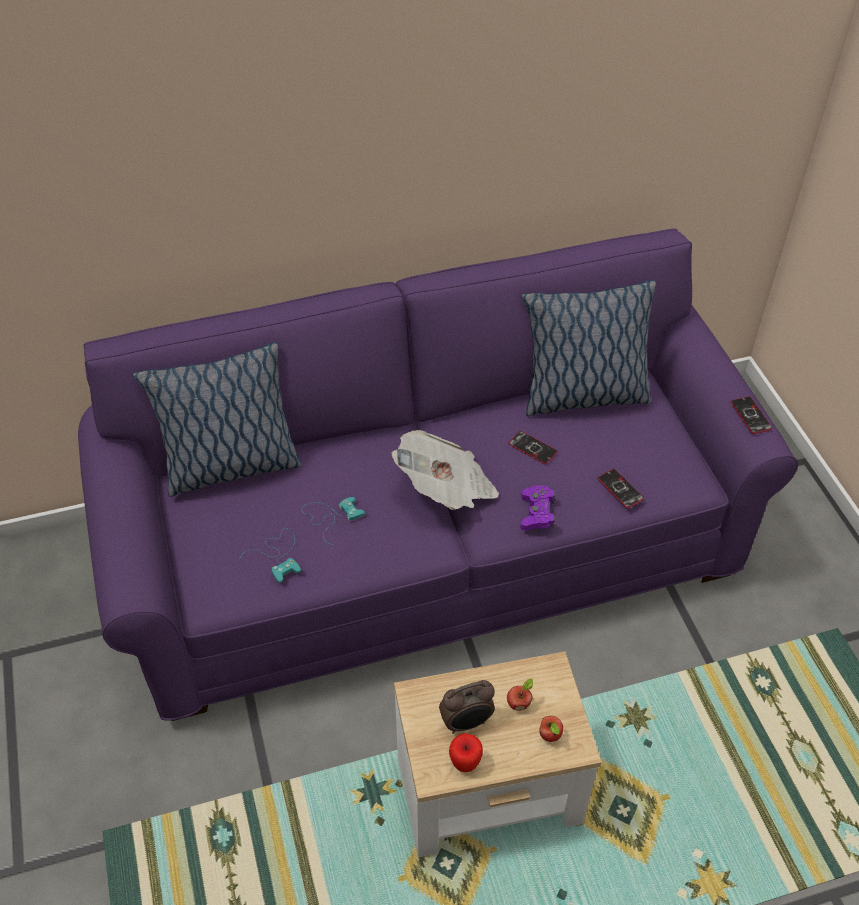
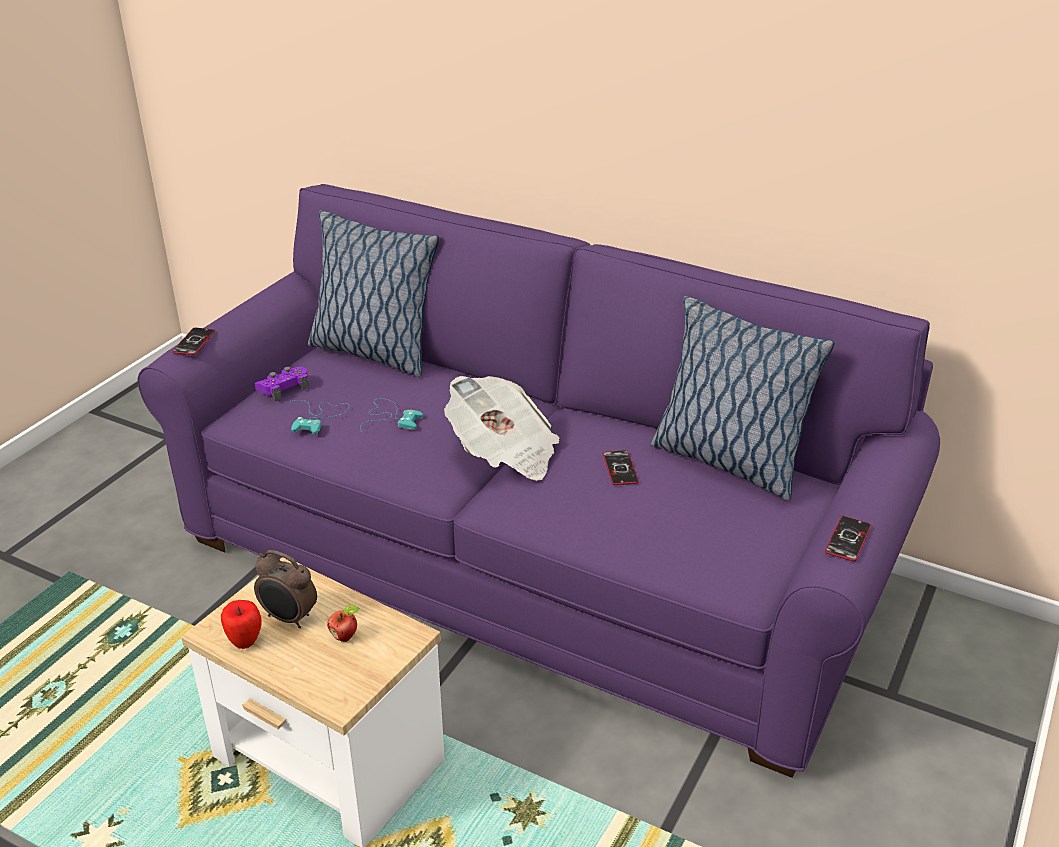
camera: 45 degrees right, 15 degrees down
purple game controller [521,486,555,530] -> purple game controller moved to [255,366,309,401]
apple [539,716,563,742] -> none
phone [597,469,644,508] -> phone moved to [172,328,215,355]

